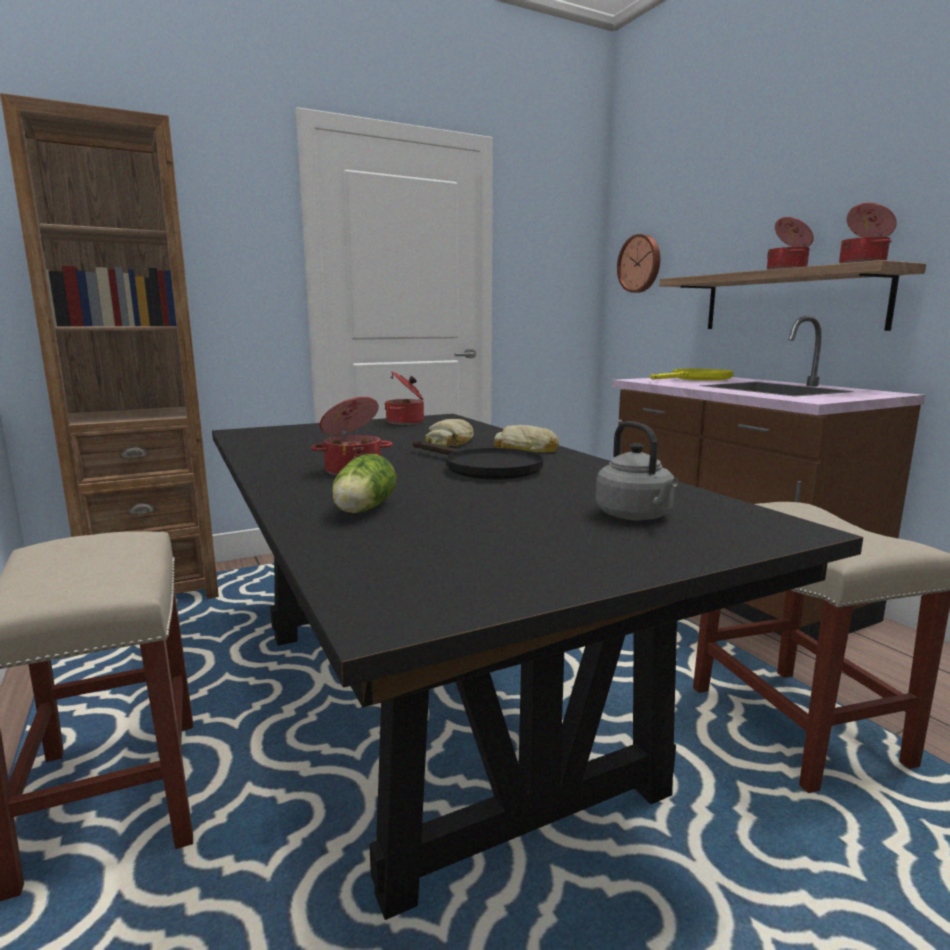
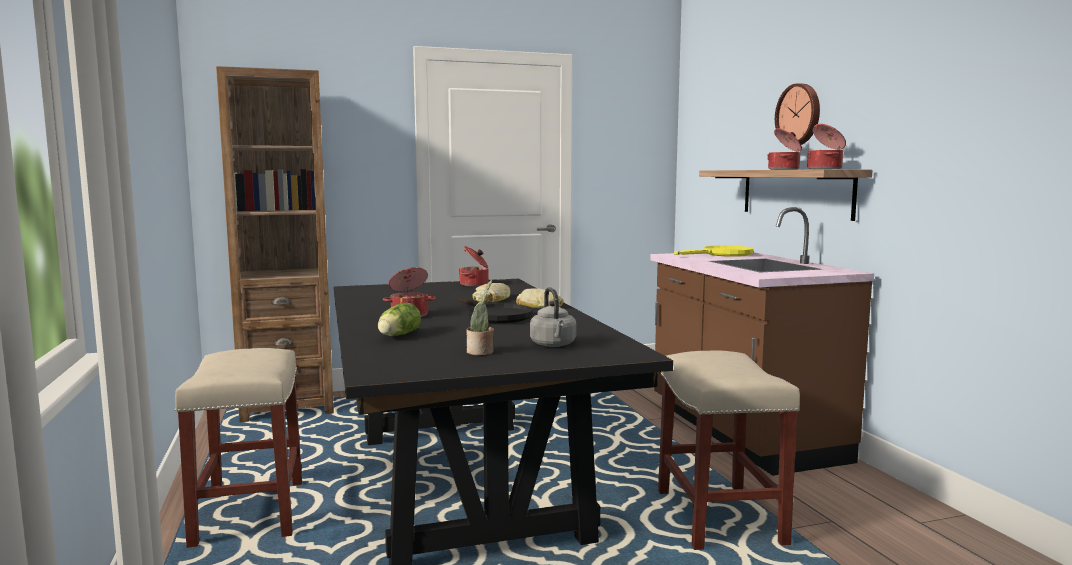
camera: 10 degrees right, 5 degrees down
wall clock [617,234,660,293] -> wall clock moved to [775,83,820,145]
none -> potted plant [466,280,494,355]

